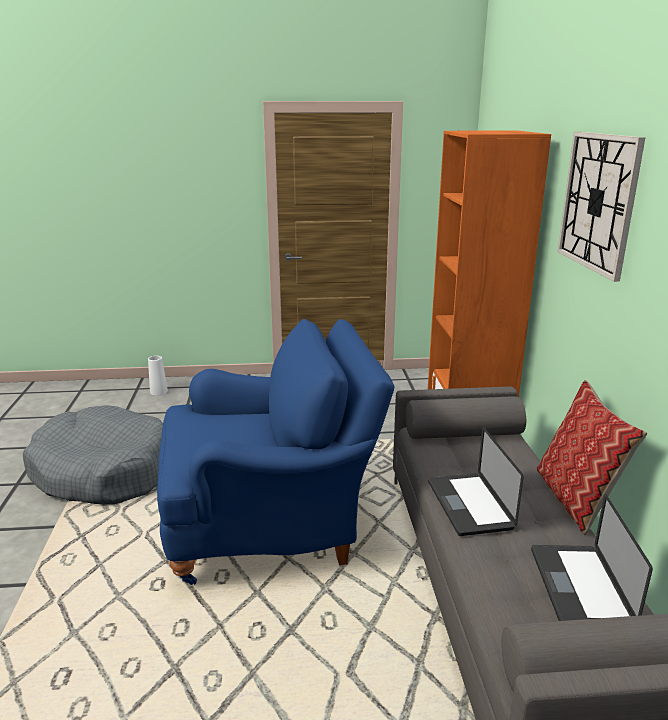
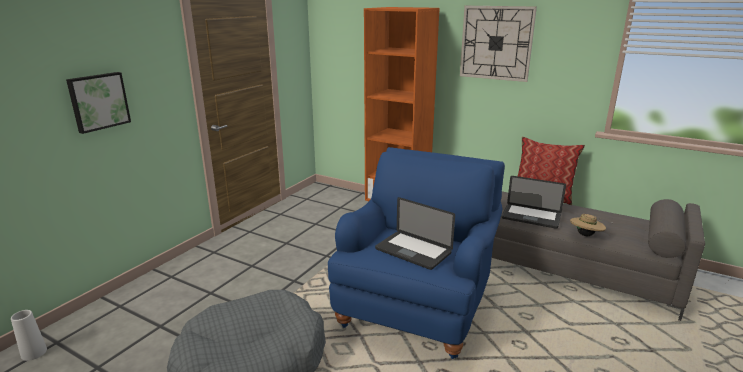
camera: 55 degrees left, 0 degrees up
white vase [148,356,168,396] -> white vase moved to [11,310,47,361]
laptop [531,494,653,621] -> laptop moved to [375,197,455,270]
none -> picture [66,72,131,134]
none -> beige hat [570,214,606,236]

